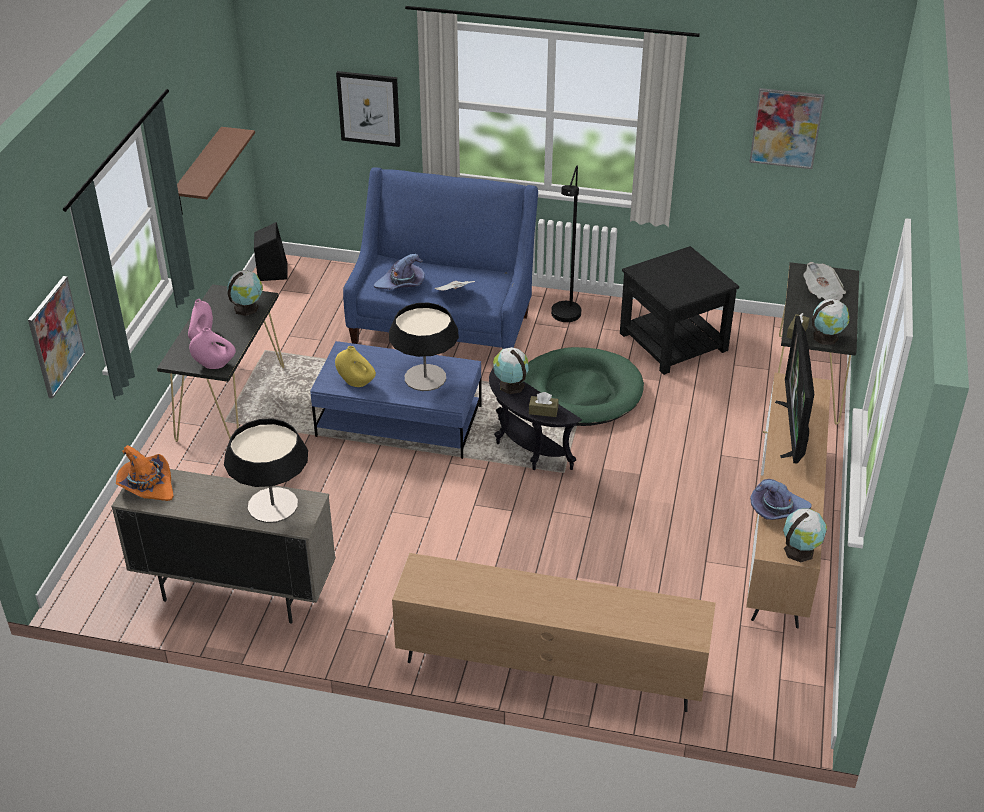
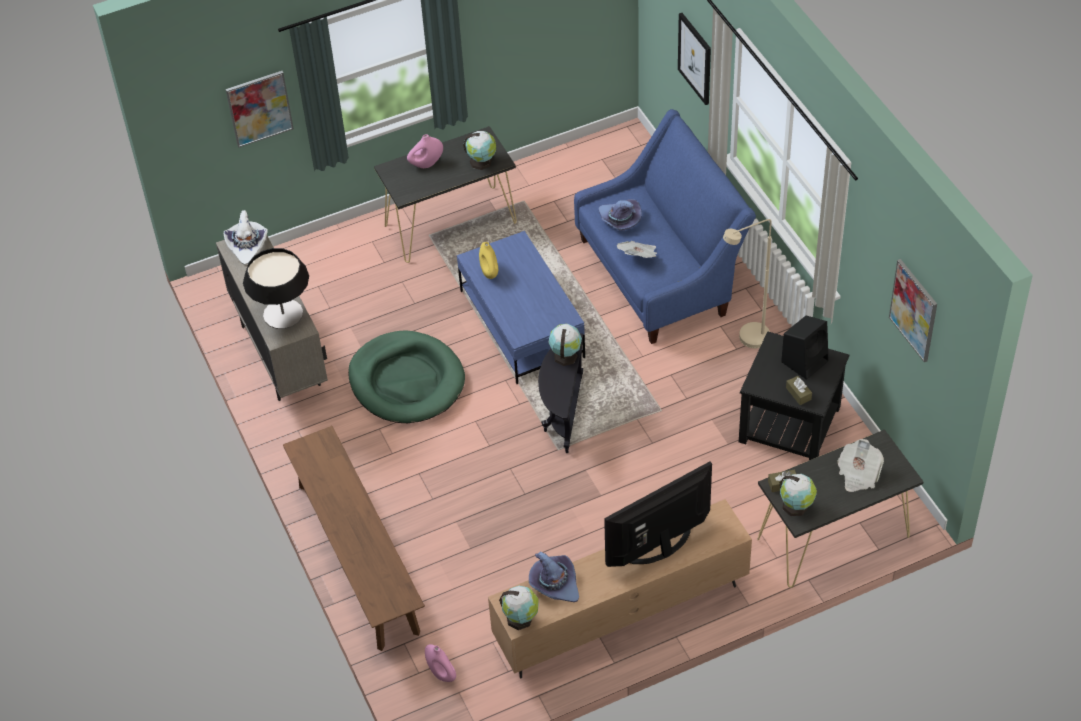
camera: 55 degrees right, 10 degrees up
orange hat [116,445,173,501] -> white hat [224,210,268,265]
brown shelf [177,127,255,215] -> none
pink vase [189,328,236,369] -> pink vase moved to [425,644,456,682]
black speaker [254,222,287,281] -> black speaker moved to [781,316,828,380]
table lamp [389,302,459,391] -> none
brown tv stand [392,553,716,712] -> brown bench [283,426,425,651]
green dog bed [524,347,644,426] -> green dog bed moved to [348,330,465,423]
brown tissue box [529,392,559,417] -> brown tissue box moved to [786,376,812,405]
black floor lamp [551,166,581,322] -> beige floor lamp [723,219,771,348]

